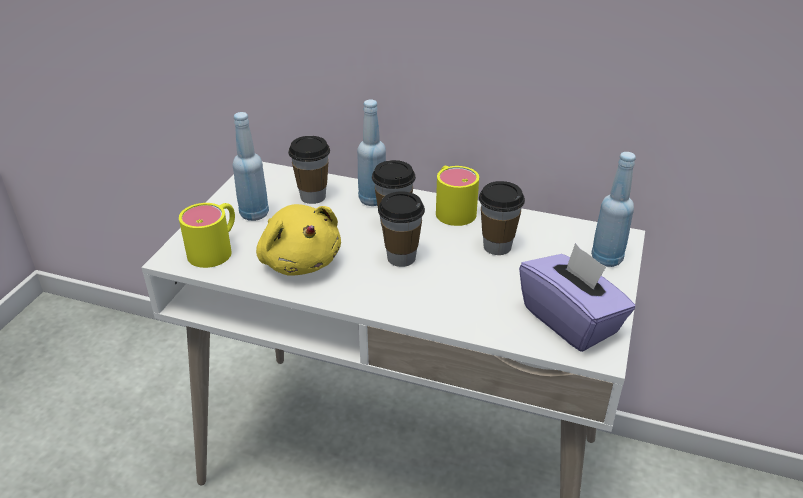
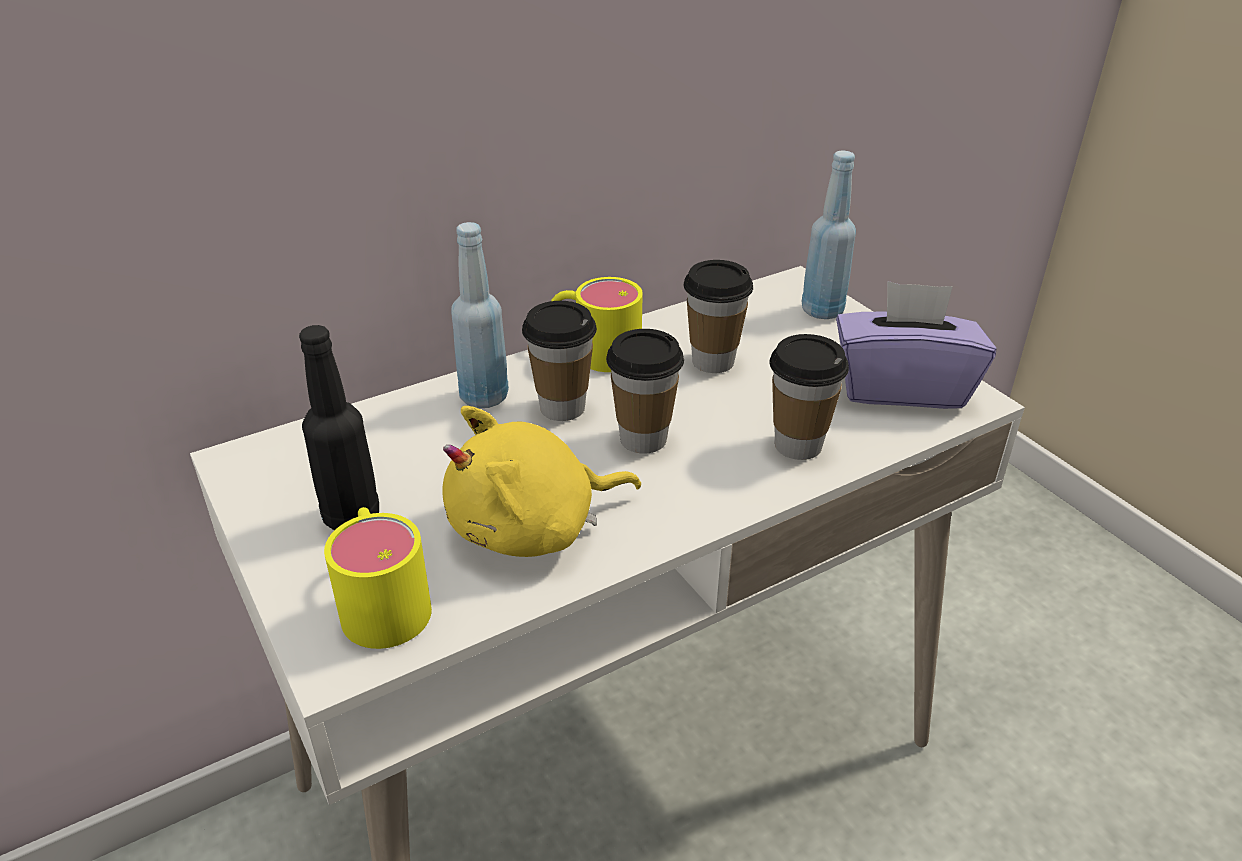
camera: 50 degrees left, 0 degrees up
blue bottle [233,112,269,221] -> black bottle [299,325,379,530]
yellow plush toy [256,204,341,276] -> yellow plush toy turned 150 degrees clockwise [442,406,641,557]
cup [288,136,330,204] -> cup moved to [770,334,849,460]

